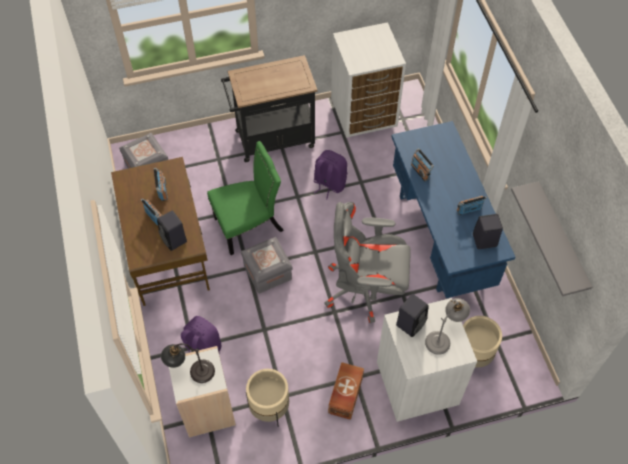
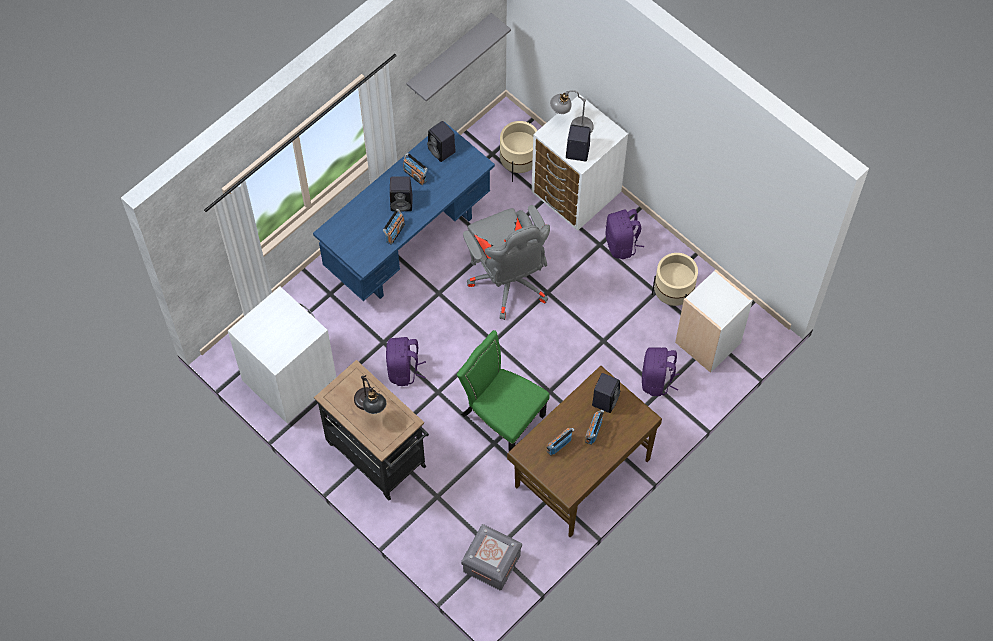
camera: 120 degrees left, 5 degrees up
grey table lamp [161,343,215,383] -> grey table lamp moved to [354,375,387,414]
grey storage box [241,237,293,294] -> none
brown storage box [328,362,364,420] -> purple backpack [606,209,644,259]
none -> black speaker [390,176,412,212]

